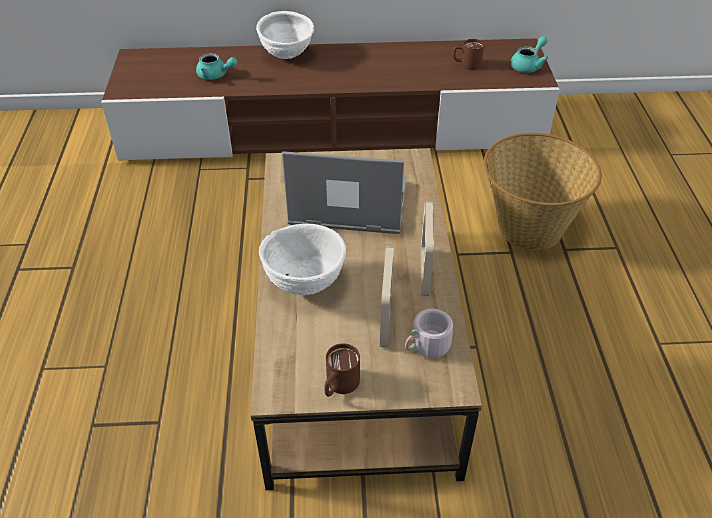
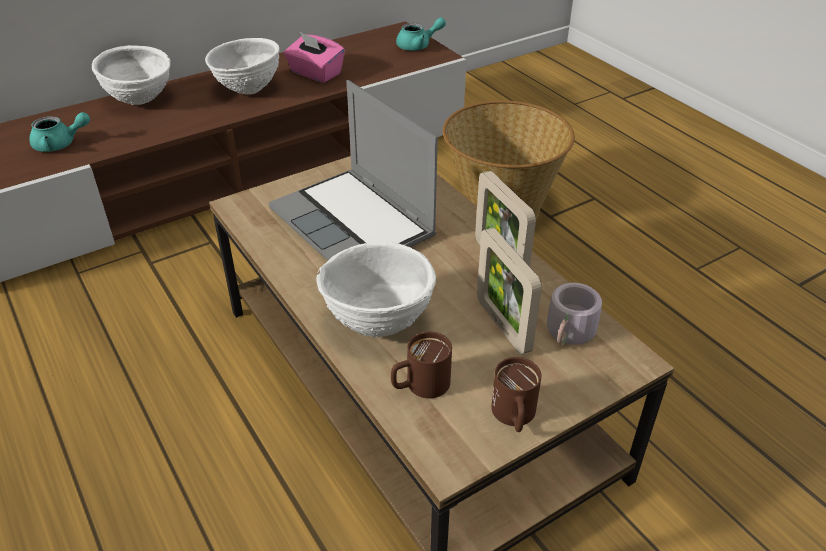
camera: 30 degrees left, 5 degrees down
laptop [282,151,407,234] -> laptop turned 105 degrees counterclockwise [269,80,438,261]
brown mug [453,39,484,70] -> brown mug moved to [391,332,452,398]
turquoise teapot [510,36,548,73] -> turquoise teapot turned 60 degrees clockwise [396,17,446,51]
none -> white bowl [205,38,280,95]
none -> pink tissue box [284,32,345,83]

